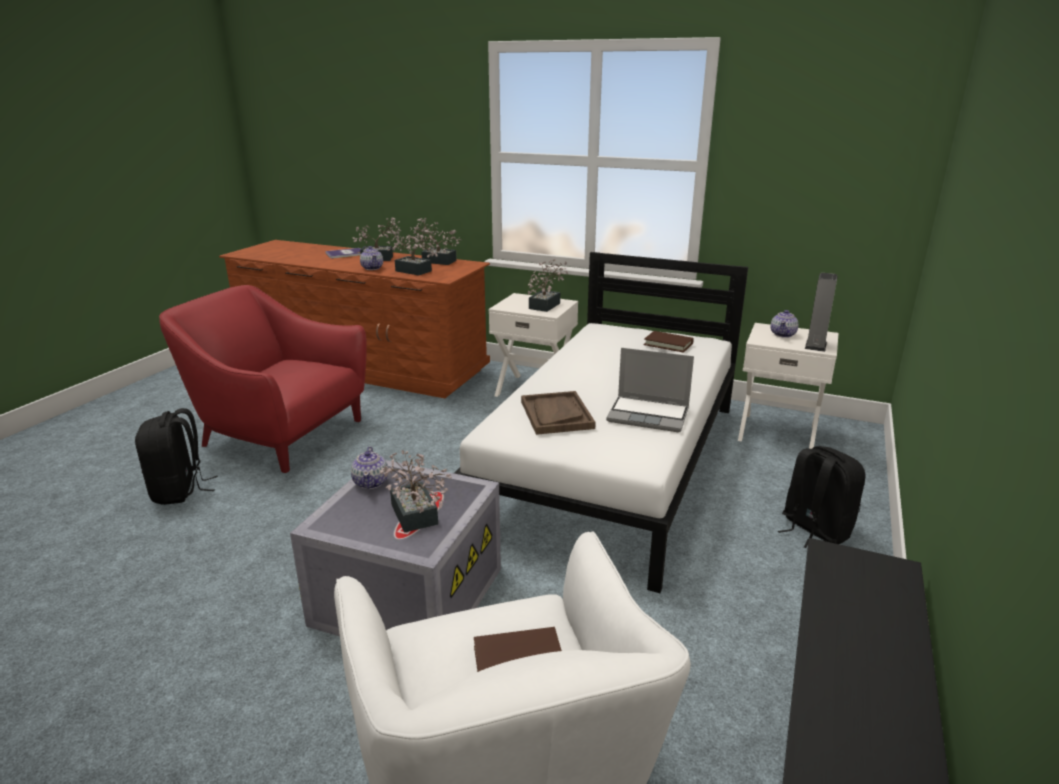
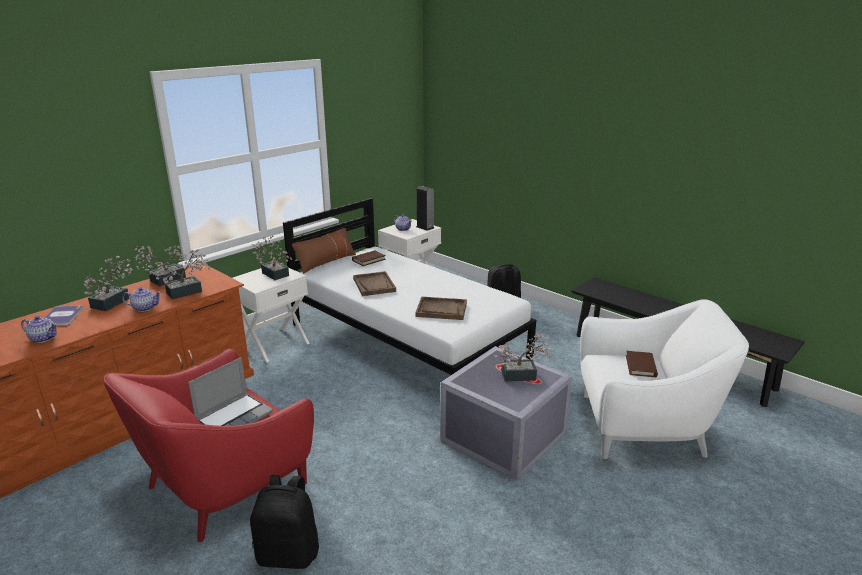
camera: 70 degrees left, 0 degrees up
teapot [351,447,388,489] -> teapot moved to [21,316,58,343]
laptop [606,348,694,432] -> laptop moved to [188,357,273,426]
none -> brown pillow [292,228,356,274]
none -> brown tray [353,271,396,296]

